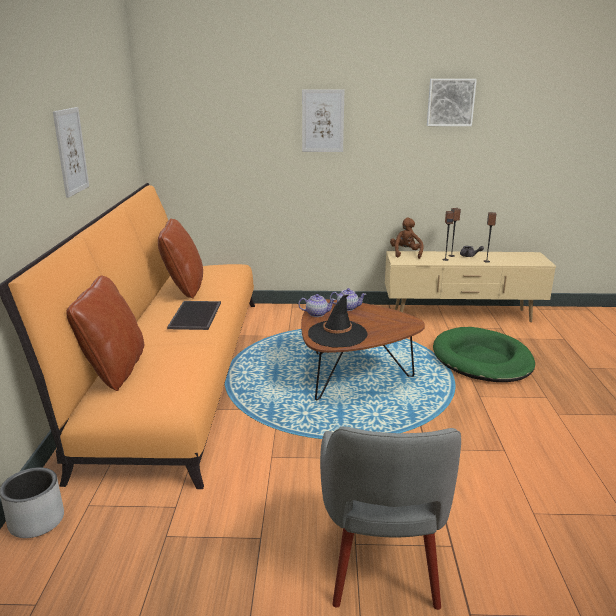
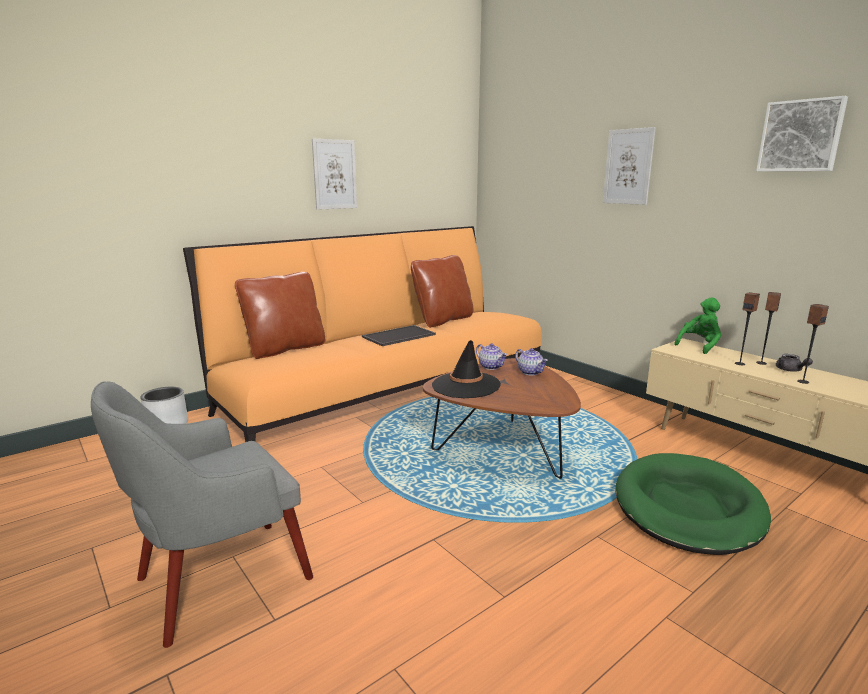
camera: 50 degrees right, 5 degrees down
brown plush toy [390,218,423,259] -> green plush toy [674,297,721,354]

